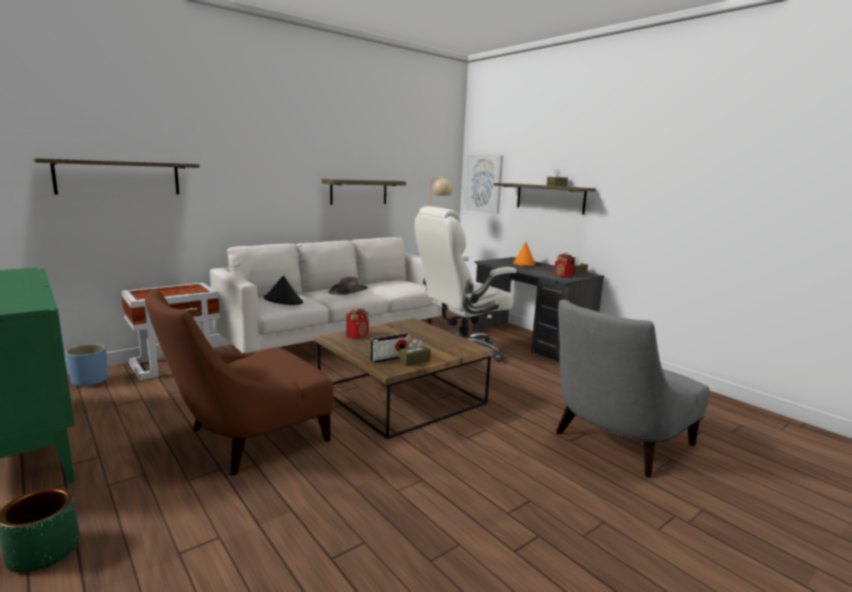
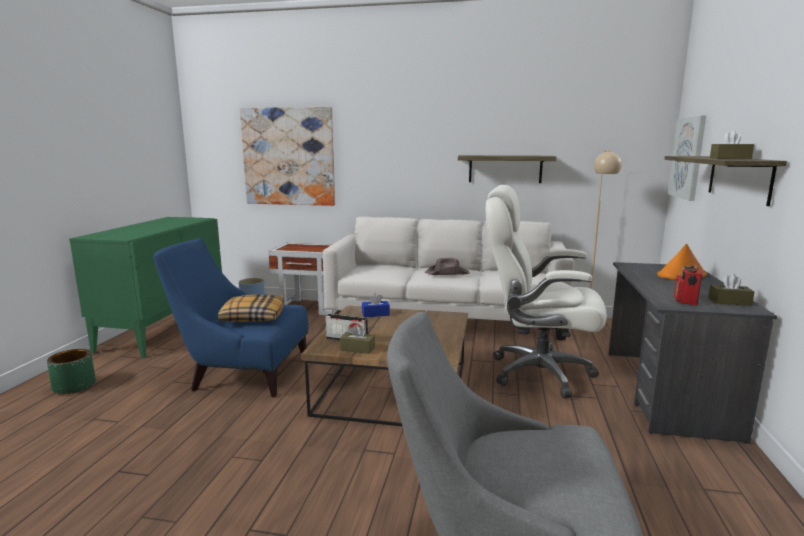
camera: 50 degrees right, 0 degrees up
shelf [33,158,200,195] -> picture [240,107,335,206]
brown armchair [145,290,334,475] -> blue armchair [153,238,309,397]
black hat [264,275,303,305] -> none
radio [347,309,369,339] -> blue tissue box [362,293,390,317]
none -> pillow [218,294,284,322]

